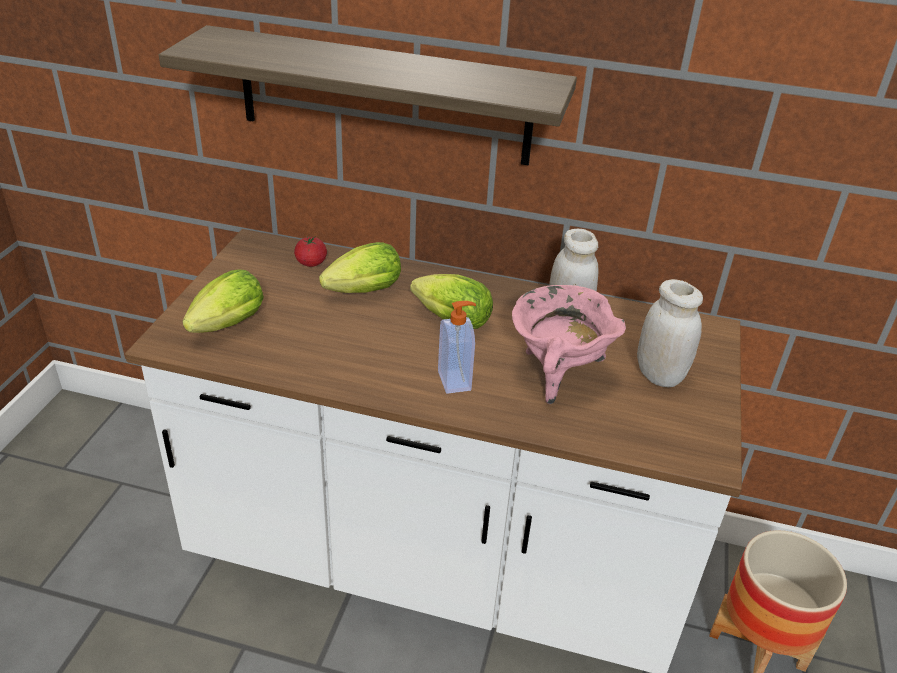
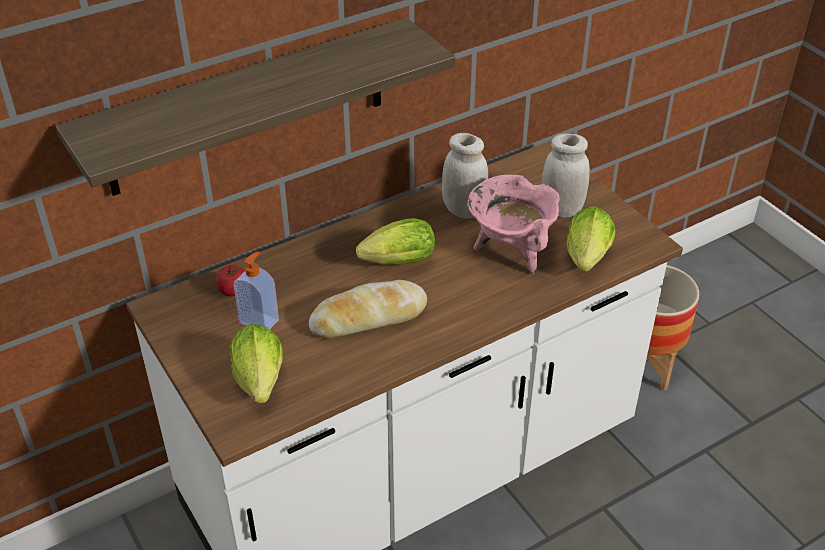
camera: 45 degrees left, 5 degrees up
lettuce [319,242,401,293] -> lettuce moved to [566,206,616,272]
soap dispenser [438,301,476,394] -> soap dispenser moved to [234,252,279,329]
none -> bread [309,280,427,338]

